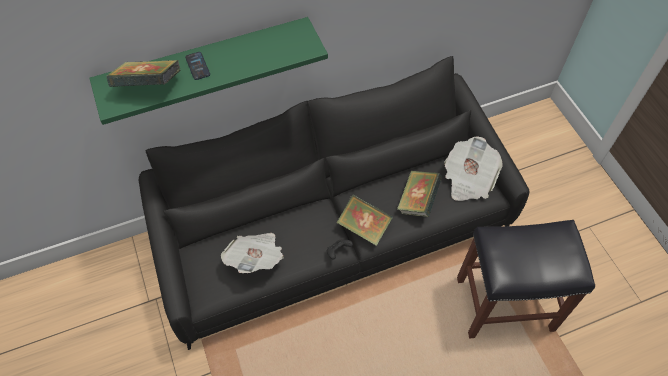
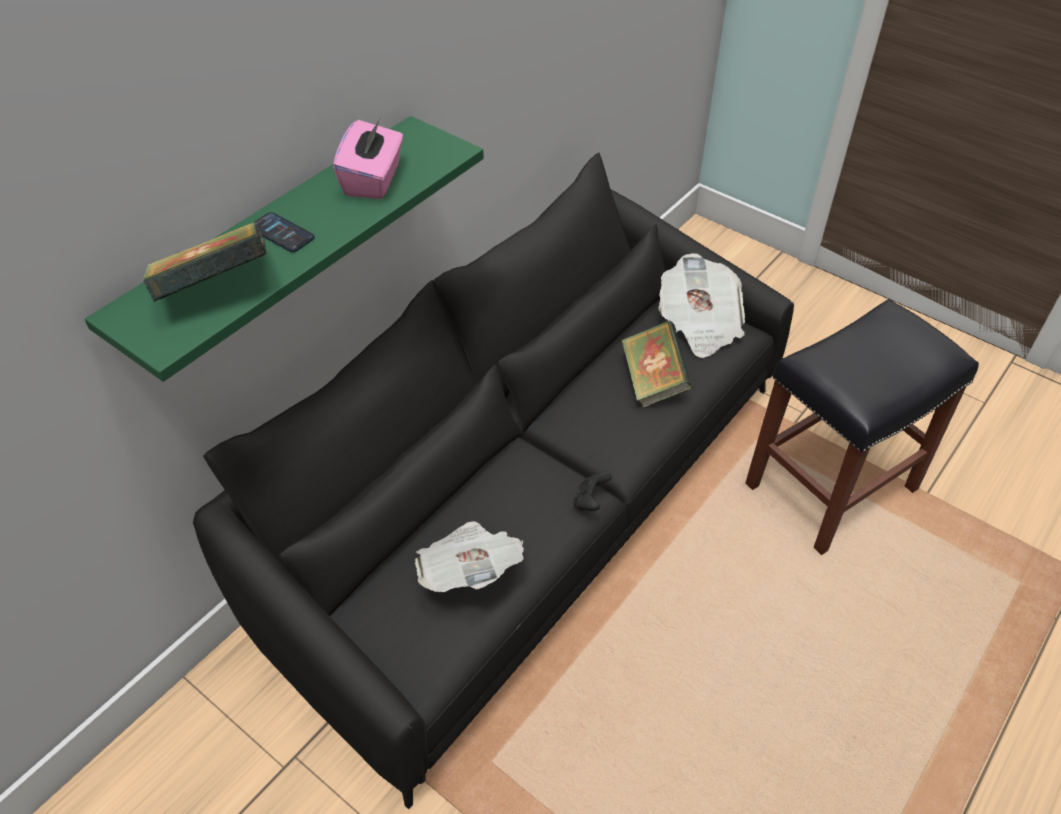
camera: 30 degrees left, 10 degrees down
book [337,194,393,246] -> none
none -> pink tissue box [333,119,403,199]

